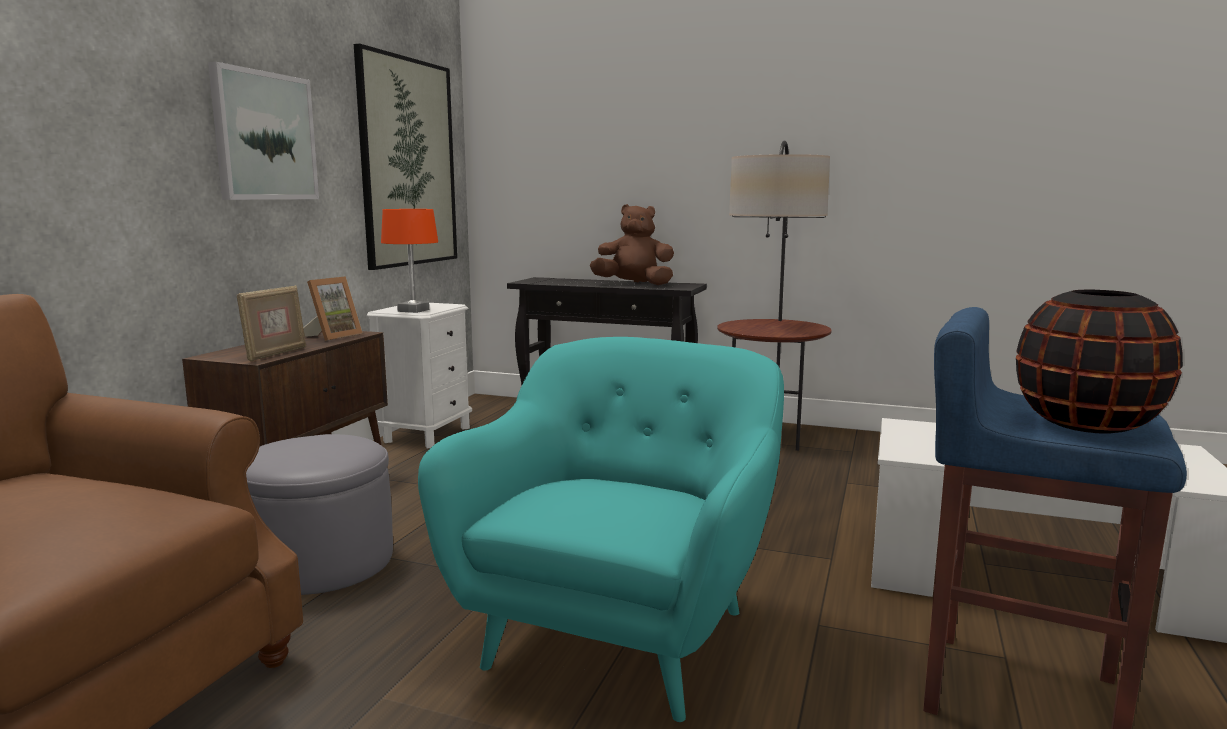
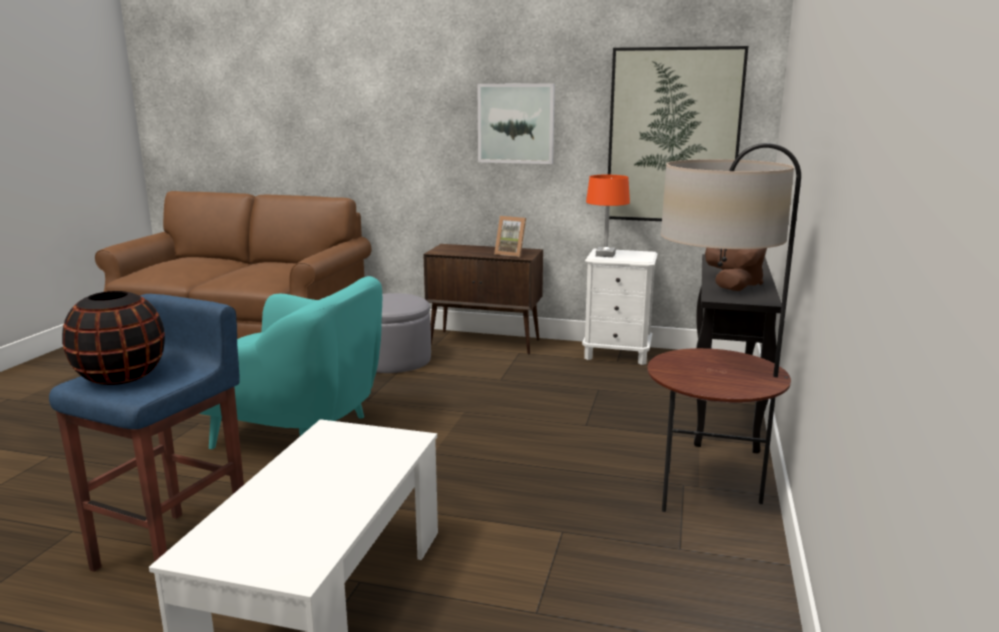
camera: 85 degrees right, 5 degrees up
picture frame [237,285,306,362] -> none

